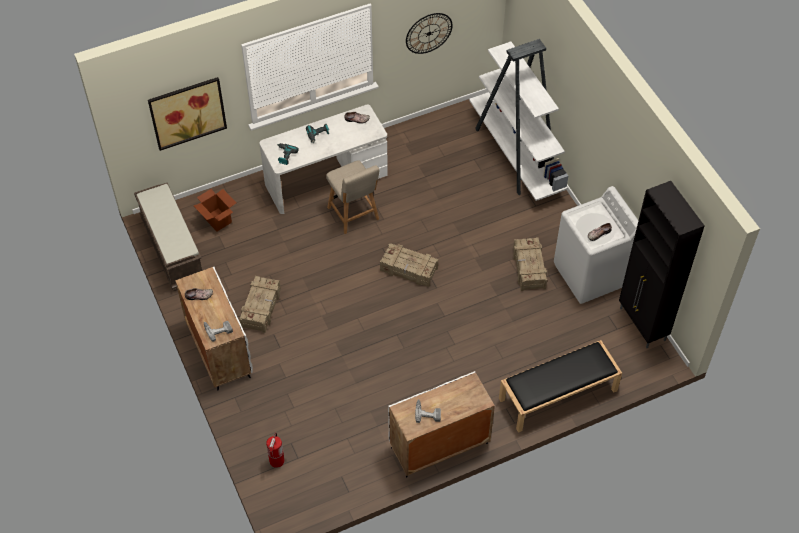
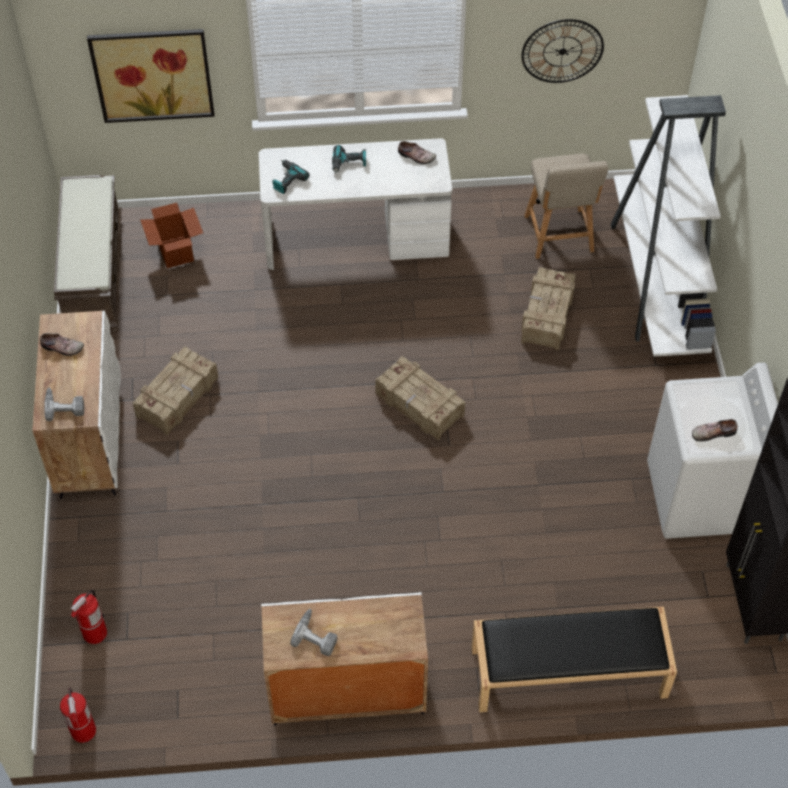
camera: 20 degrees right, 0 degrees up
beige chair [326,160,380,234] -> beige chair moved to [524,154,608,259]
crate [513,237,547,291] -> crate moved to [521,267,576,350]
none -> fire extinguisher [60,687,96,743]

